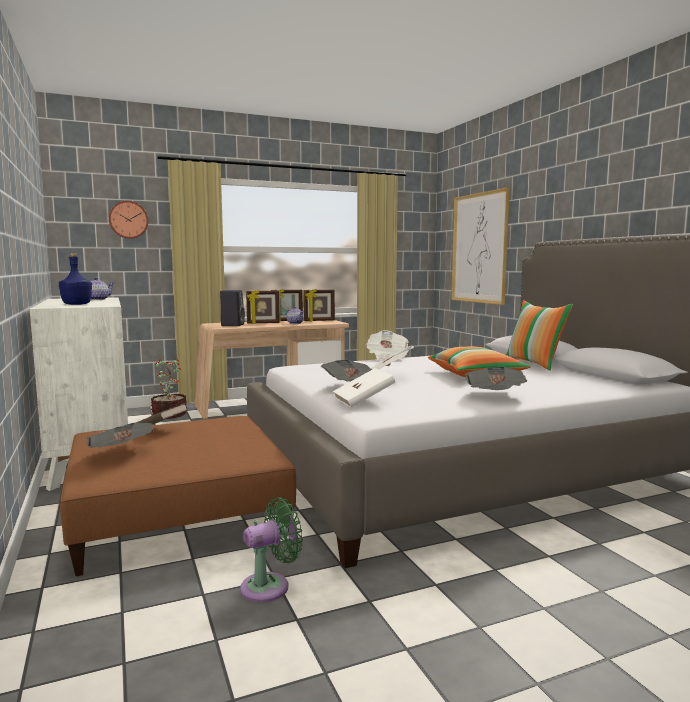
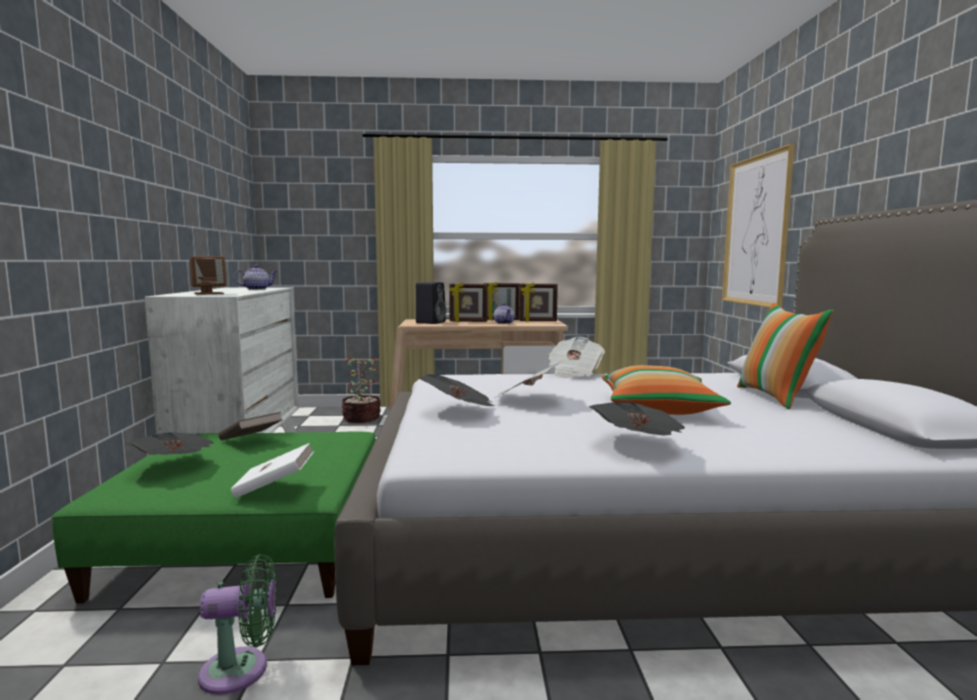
camera: 20 degrees right, 0 degrees up
blue bottle [59,253,92,305] -> brown speaker [189,256,226,295]
brown ottoman [60,416,296,576] -> green ottoman [51,431,376,604]
wall clock [109,201,148,239] -> none
white book [333,368,395,408] -> white book moved to [231,443,314,498]

